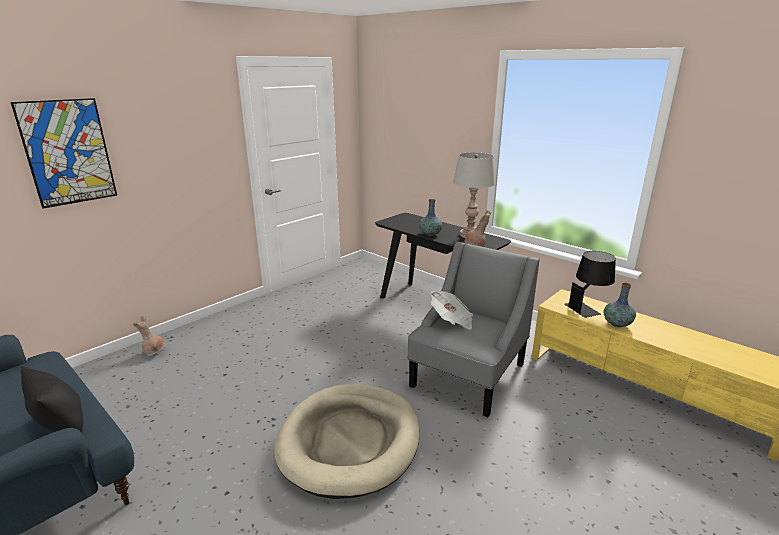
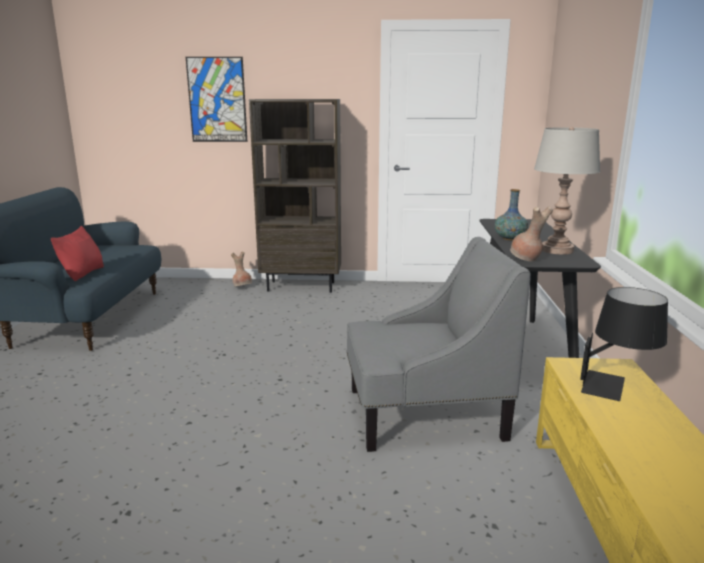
camera: 50 degrees right, 5 degrees down
black pillow [21,366,83,433] -> red pillow [51,226,104,281]
beige dog bed [274,384,419,499] -> none
newspaper [430,291,473,330] -> none
vase [604,283,636,327] -> none
none -> brown bookcase [249,99,341,293]

